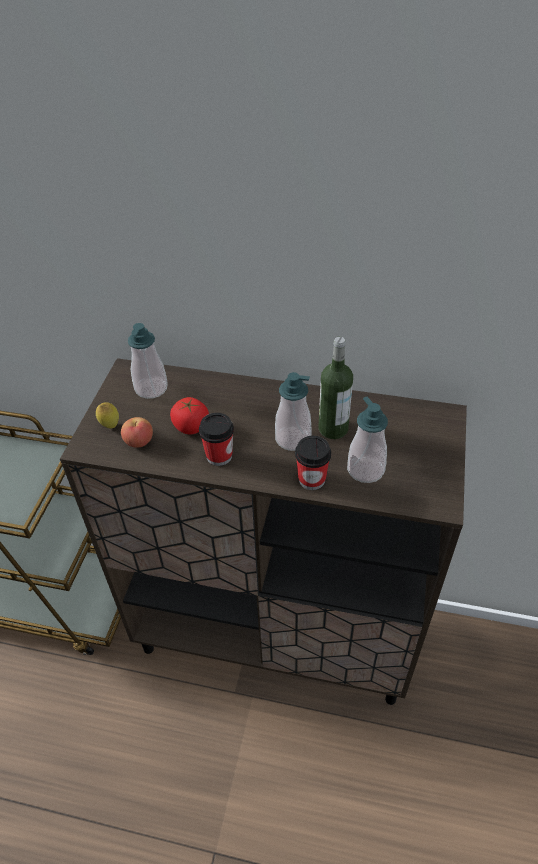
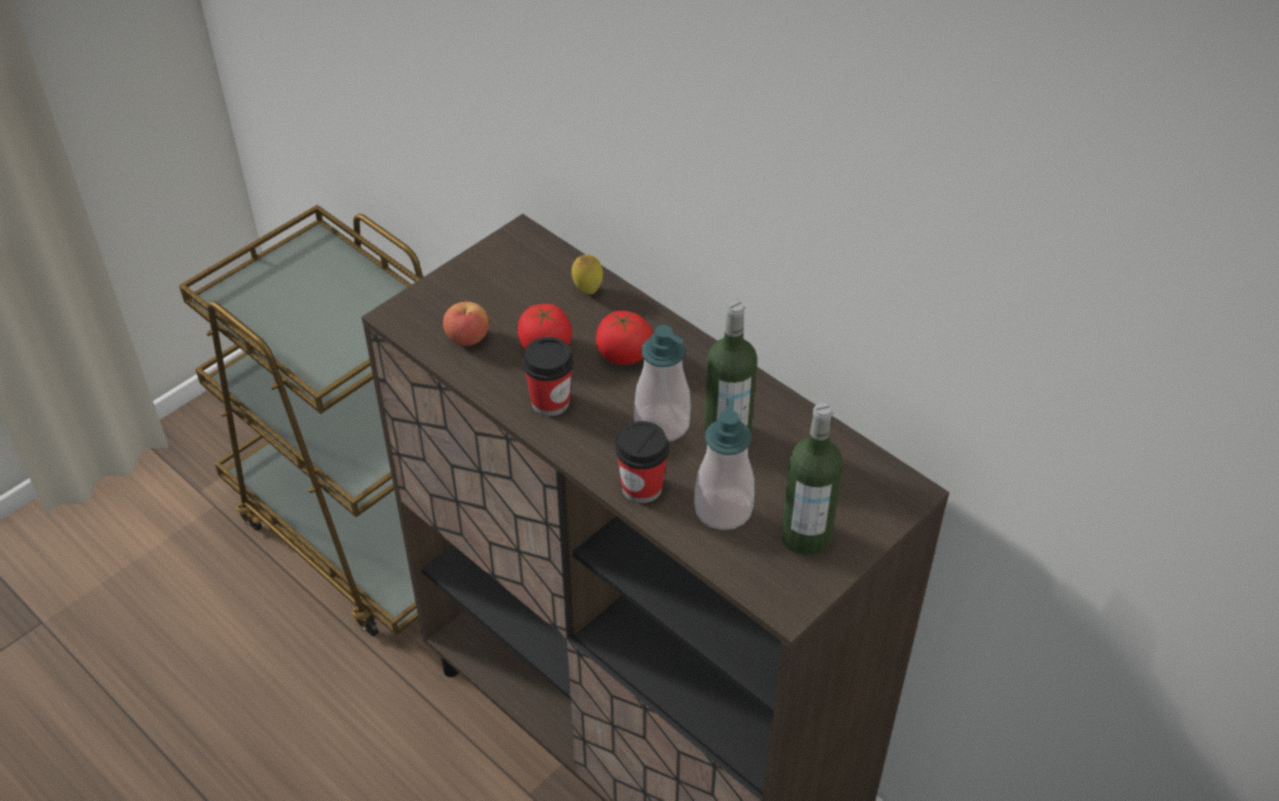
camera: 30 degrees right, 0 degrees up
lemon [96,402,119,428] -> lemon moved to [572,255,603,294]
soap dispenser [128,323,168,399] -> none
none -> tomato [596,311,653,365]
none -> bottle [781,402,843,556]

